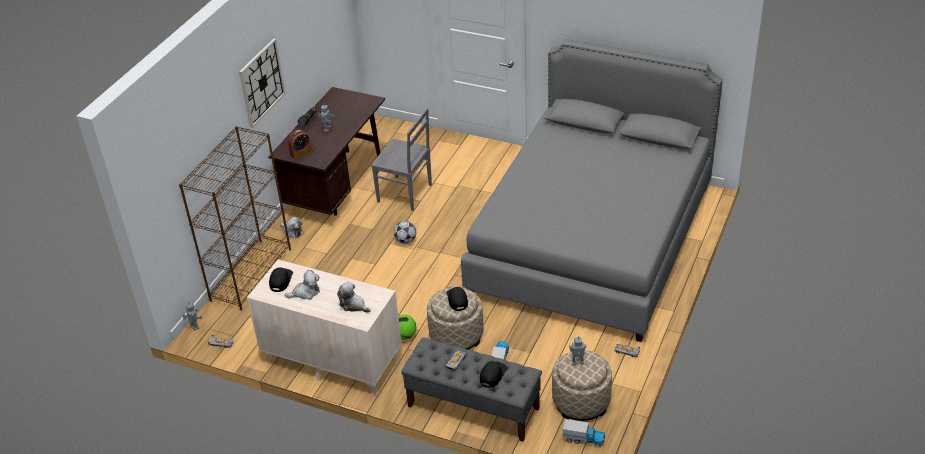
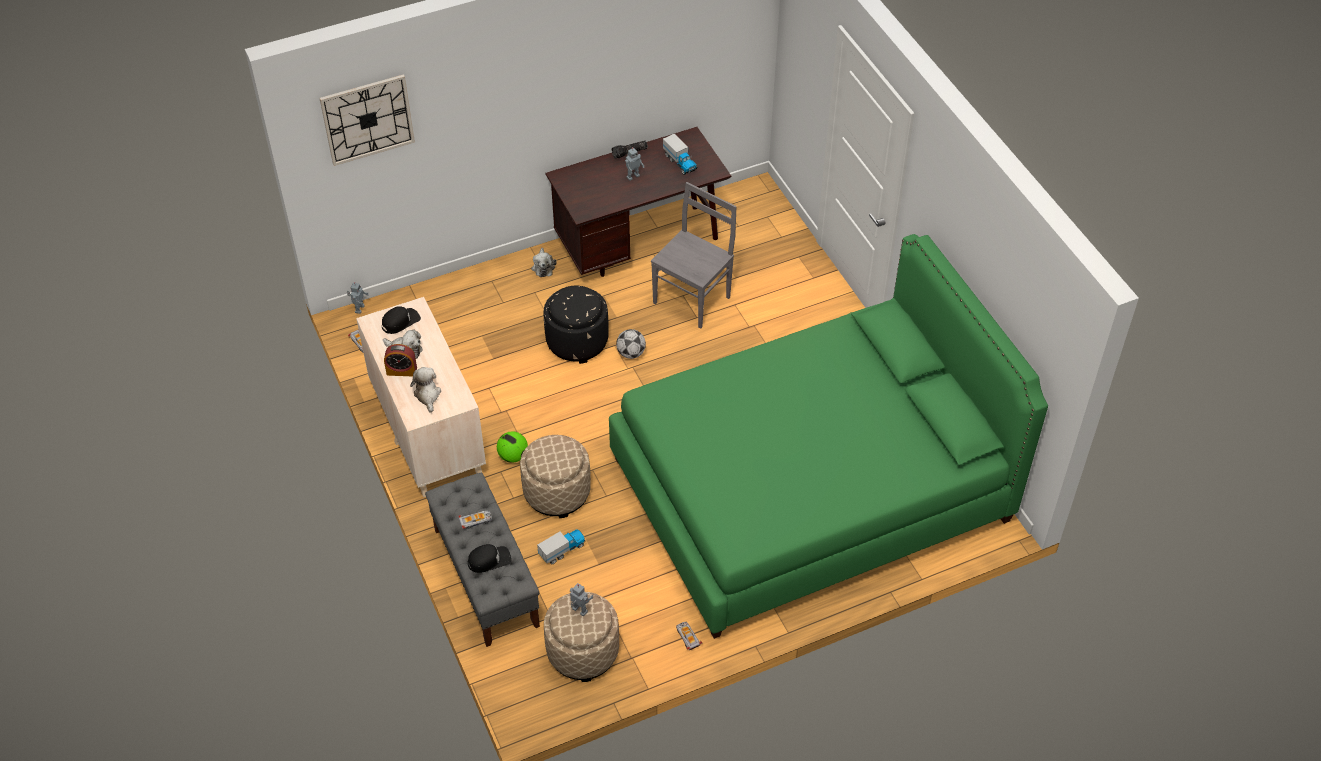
camera: 40 degrees right, 10 degrees up
brown bookcase [179,126,291,311] -> none
wall clock [239,38,286,128] -> wall clock moved to [319,74,415,166]
alarm clock [288,130,312,159] -> alarm clock moved to [384,344,417,376]
grey chair [371,108,432,211] -> grey chair turned 120 degrees counterclockwise [651,182,737,329]
black cap [446,287,468,311] -> none
grey bed [461,39,723,342] -> green bed [609,234,1048,639]
toy truck [563,419,605,447] -> toy truck moved to [663,134,697,175]
none -> black ottoman [544,286,609,364]

